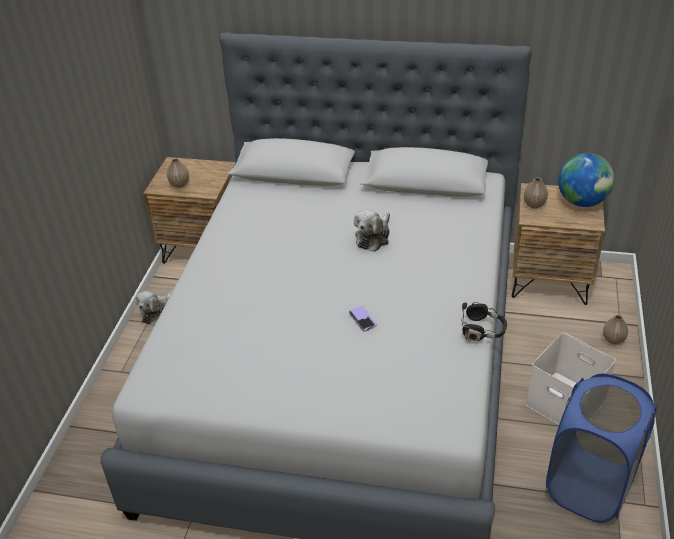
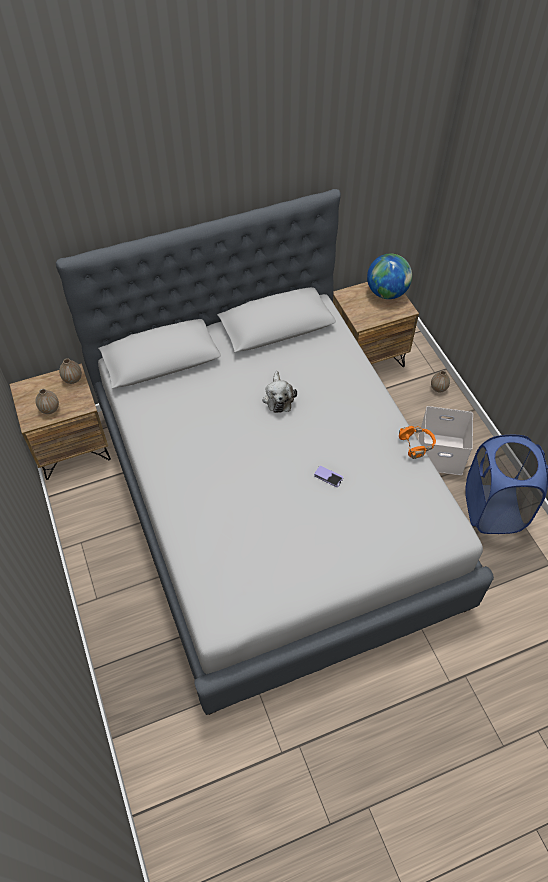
camera: 35 degrees left, 15 degrees up
plush toy [136,290,173,326] -> none
black headphones [461,302,507,341] -> orange headphones [399,426,436,459]
vase [524,177,548,209] -> vase moved to [59,358,82,384]

